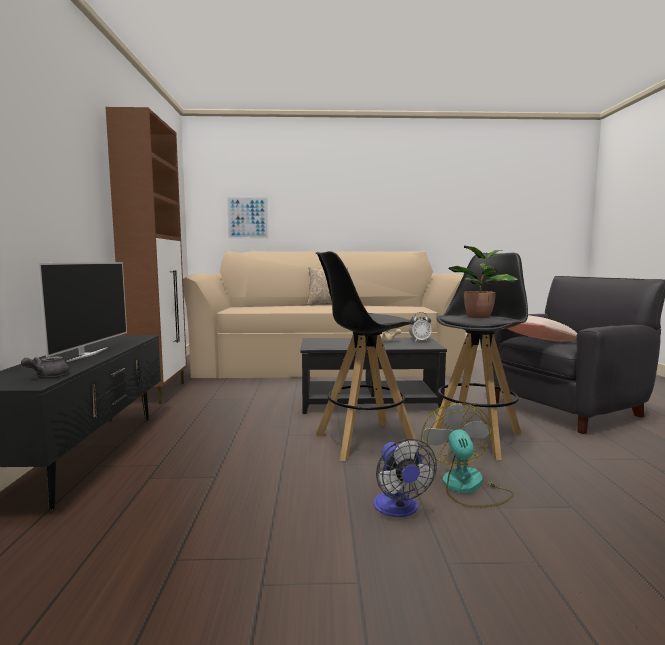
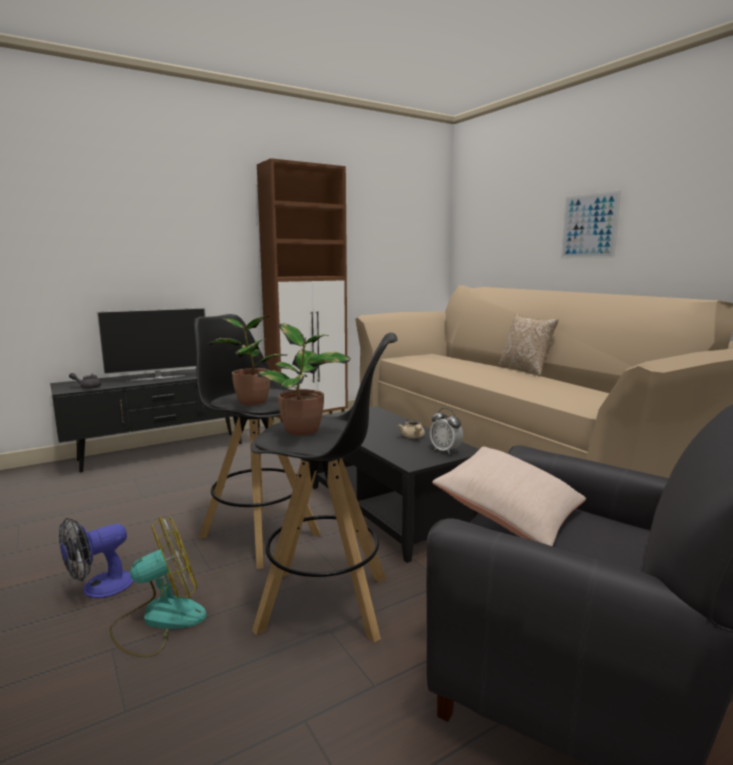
camera: 60 degrees right, 5 degrees up
picture [227,197,269,239] -> picture moved to [561,190,621,258]
none -> potted plant [206,316,287,405]

